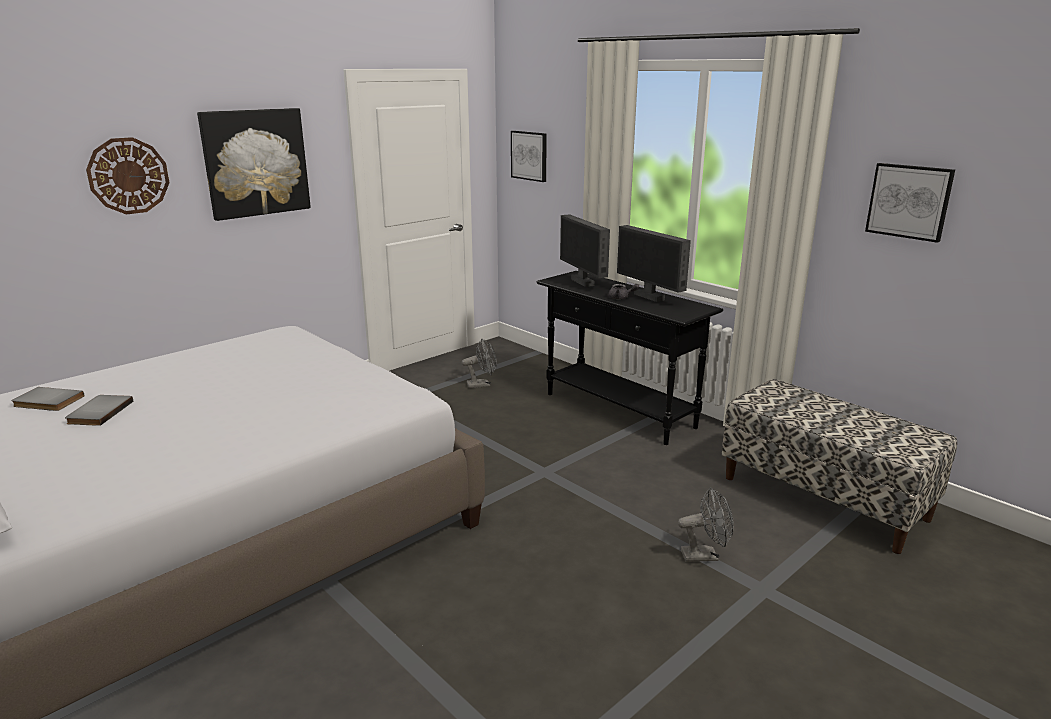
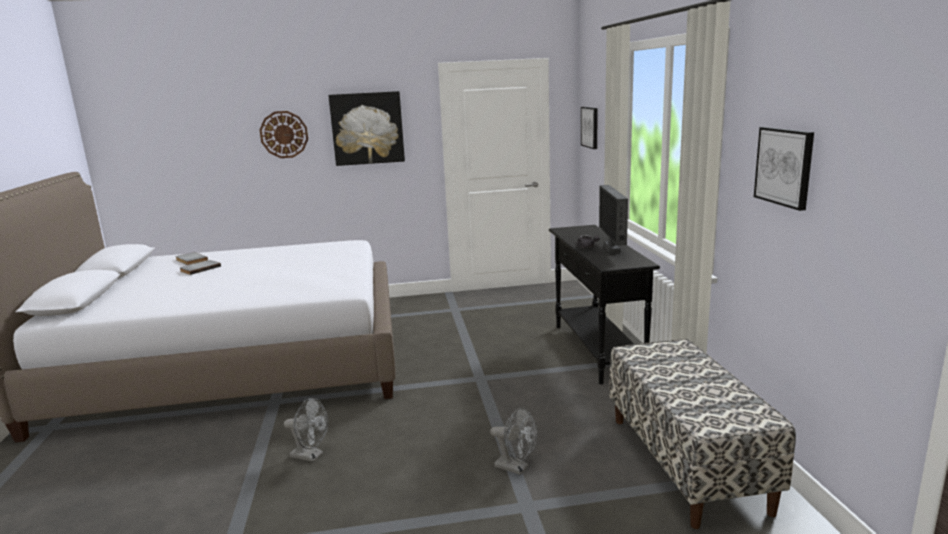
camera: 35 degrees right, 5 degrees down
grey fan [462,339,497,388] -> grey fan moved to [284,398,329,462]
monitor [560,214,610,287] -> none

